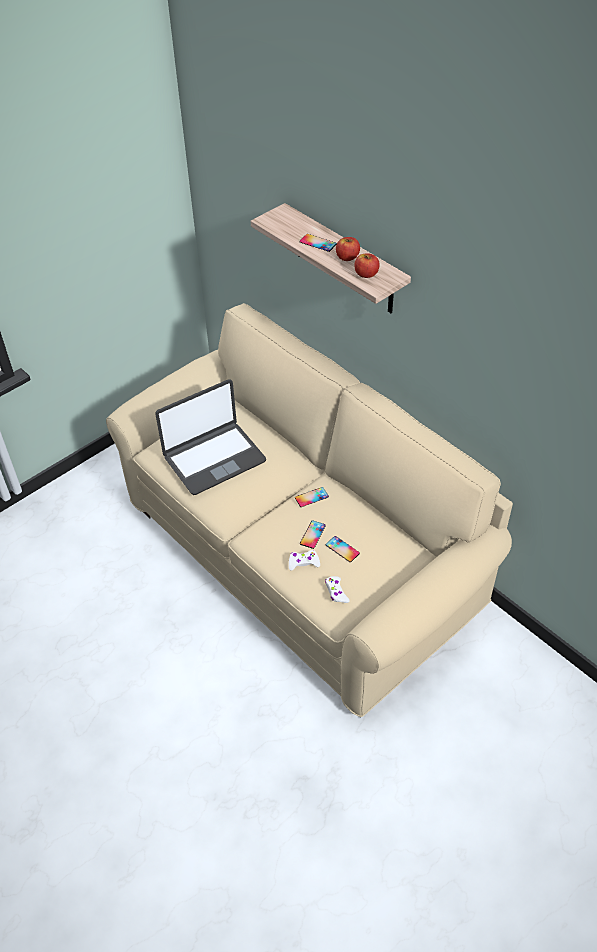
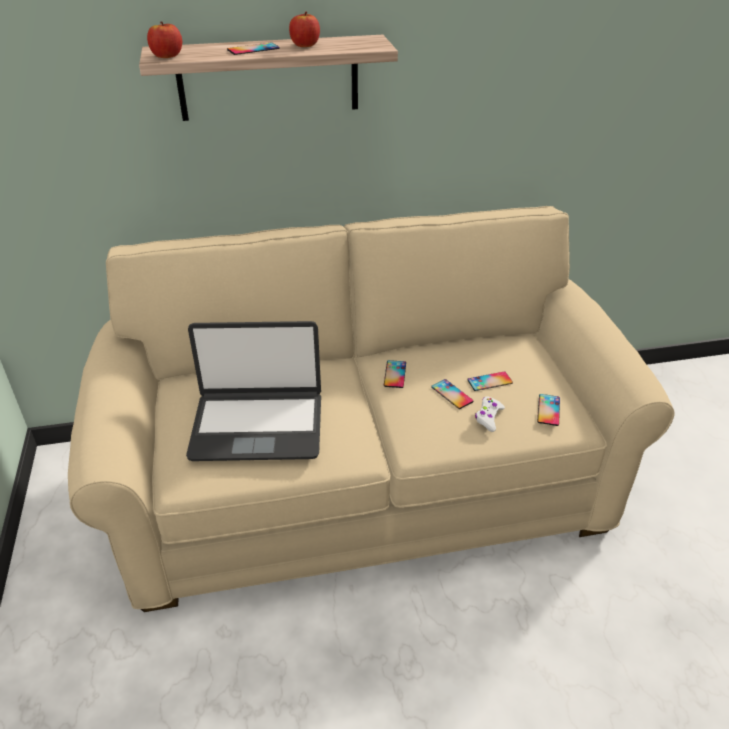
camera: 60 degrees left, 10 degrees down
laptop [155,379,266,495] -> laptop turned 90 degrees clockwise [186,321,321,461]
white game controller [325,576,350,603] -> phone [537,394,560,426]
apple [354,253,380,278] -> apple moved to [147,21,182,58]

